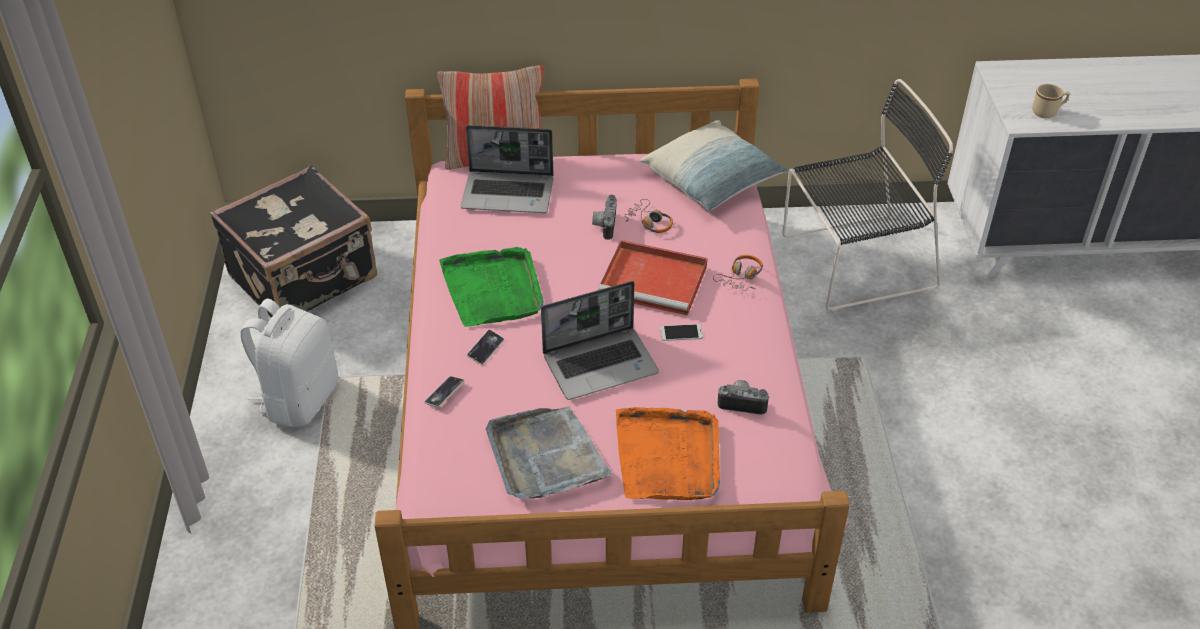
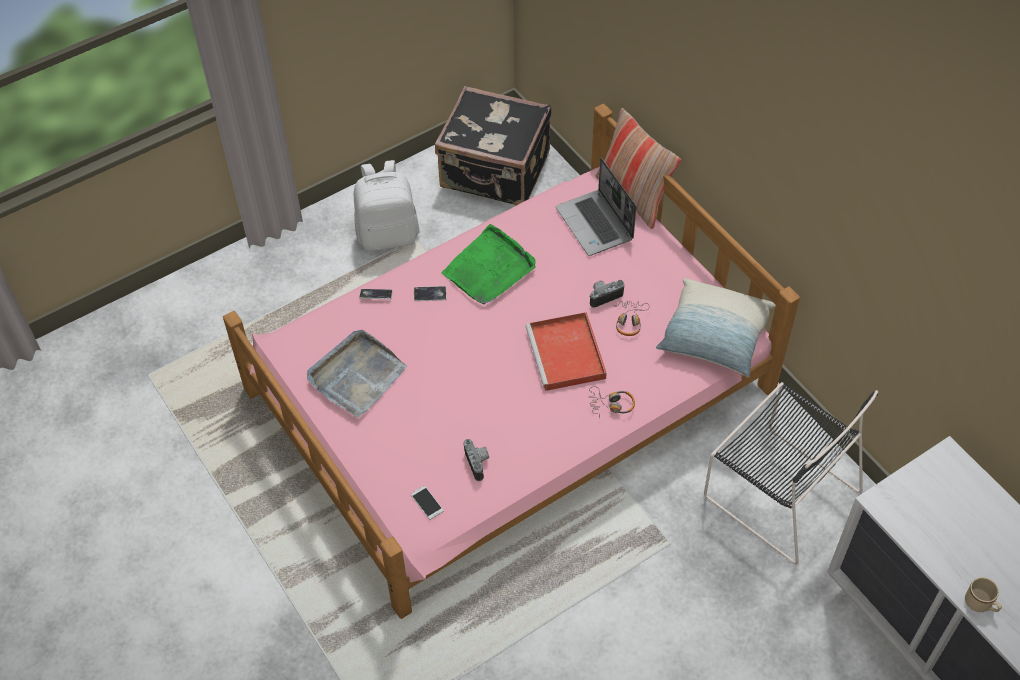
camera: 60 degrees right, 10 degrees up
laptop [541,281,659,400] -> none
orange tray [616,407,720,500] -> none
phone [660,324,703,341] -> phone moved to [411,486,444,520]
beige mug [1032,84,1070,118] -> beige mug moved to [965,577,1002,612]

